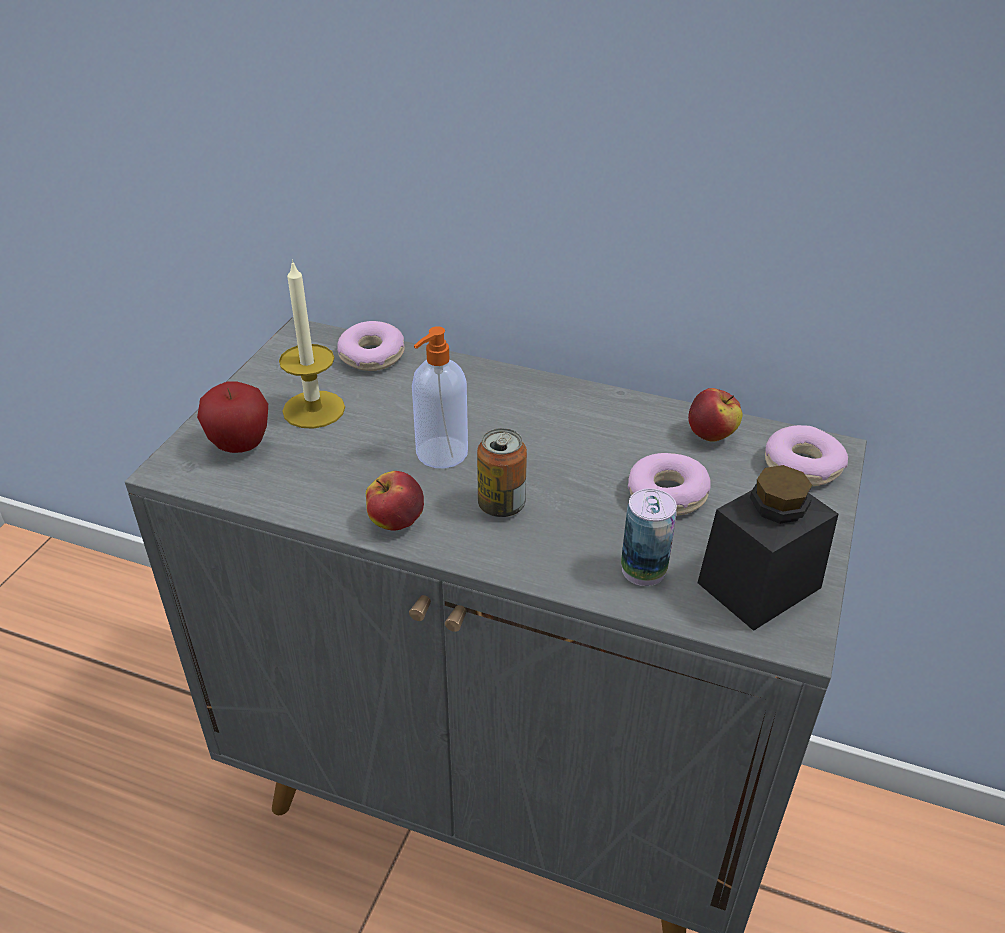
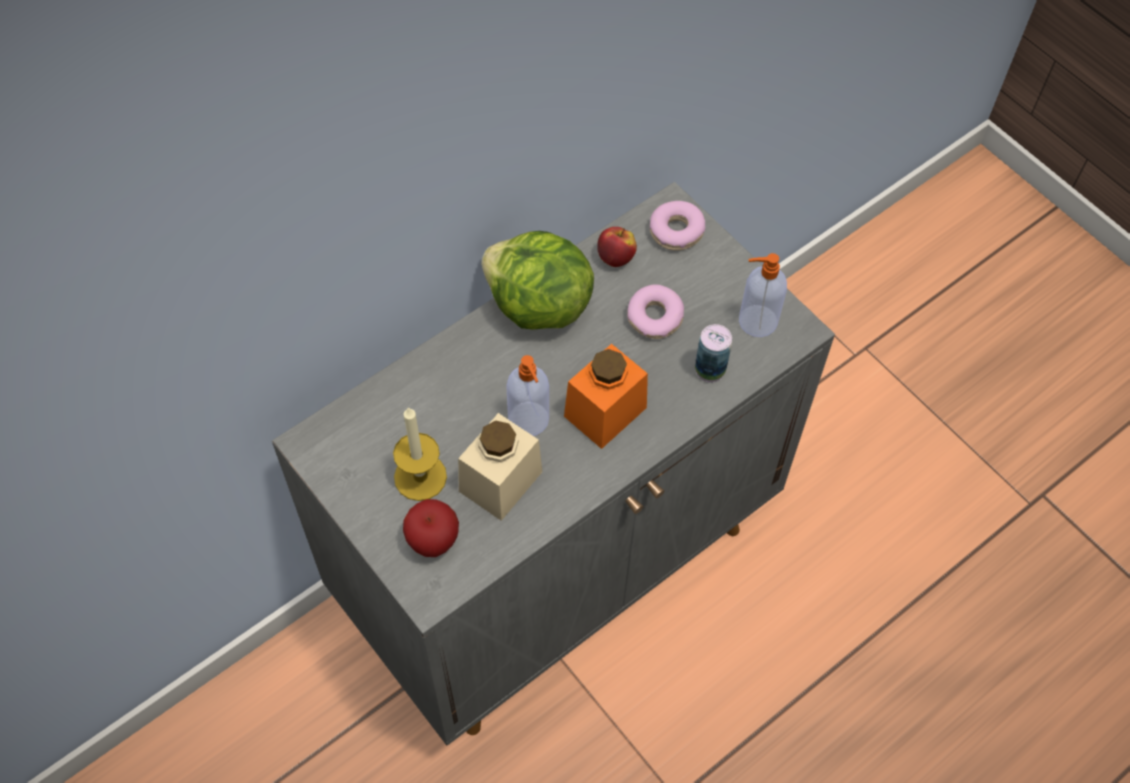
camera: 60 degrees left, 20 degrees up
donut [337,321,404,371] -> none
apple [366,471,424,531] -> none
can [477,428,527,517] -> orange jar [564,344,648,449]
black jar [697,465,838,631] -> soap dispenser [739,253,787,337]
none -> beige jar [458,413,542,521]
none -> lettuce [481,231,594,330]

